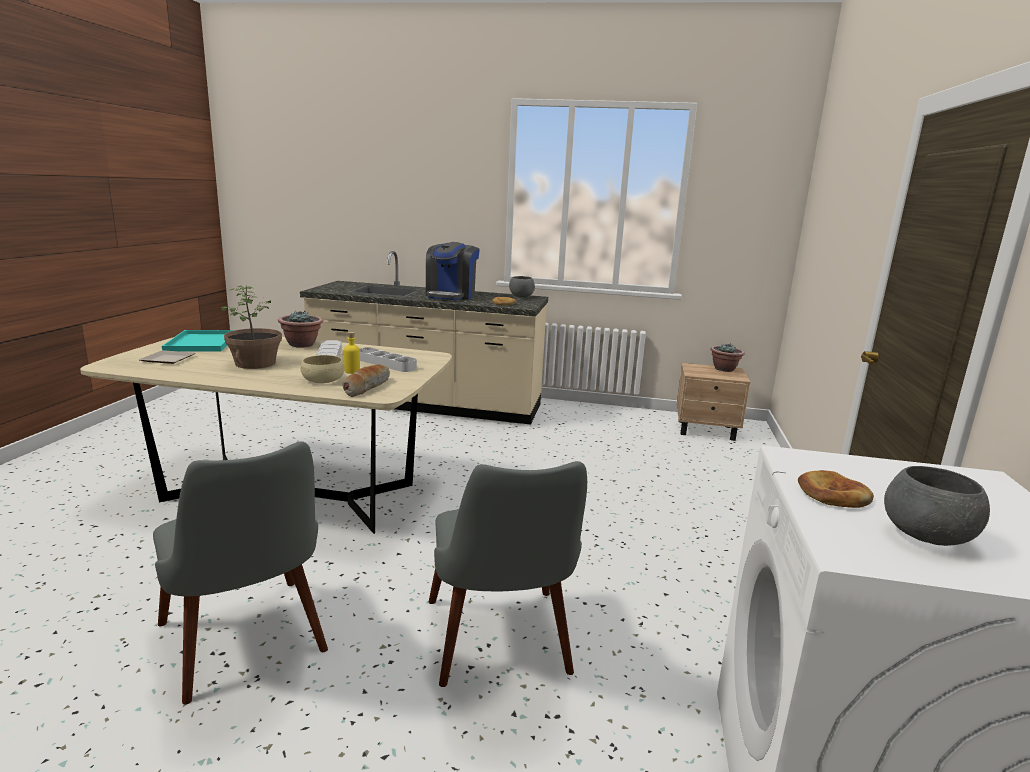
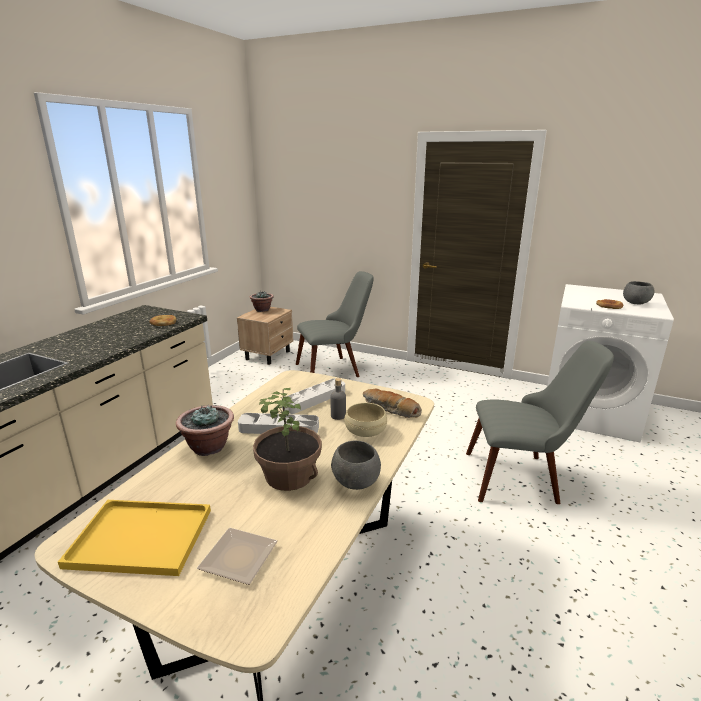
camera: 75 degrees left, 5 degrees up
grey chair [153,441,328,704] -> grey chair moved to [296,271,374,377]
turquoise tray [162,330,235,351] -> yellow tray [58,500,211,576]
yellow bottle [344,332,360,374] -> grey bottle [331,378,346,420]
coffee machine [426,242,480,300] -> none
grey bowl [509,276,535,297] -> grey bowl moved to [331,441,381,490]

